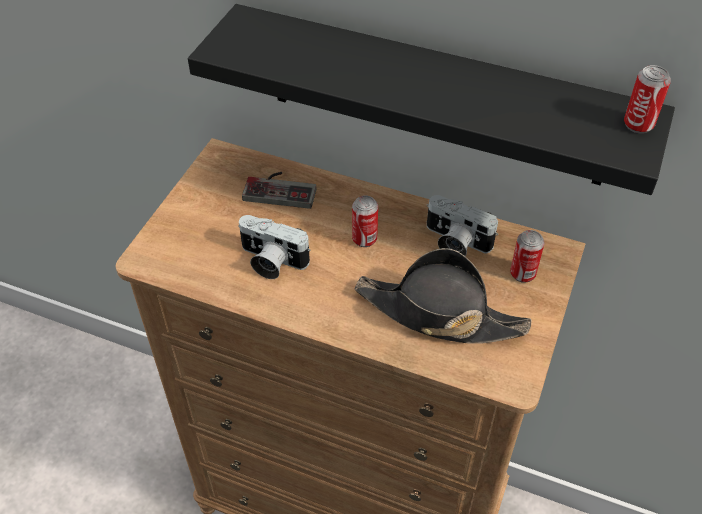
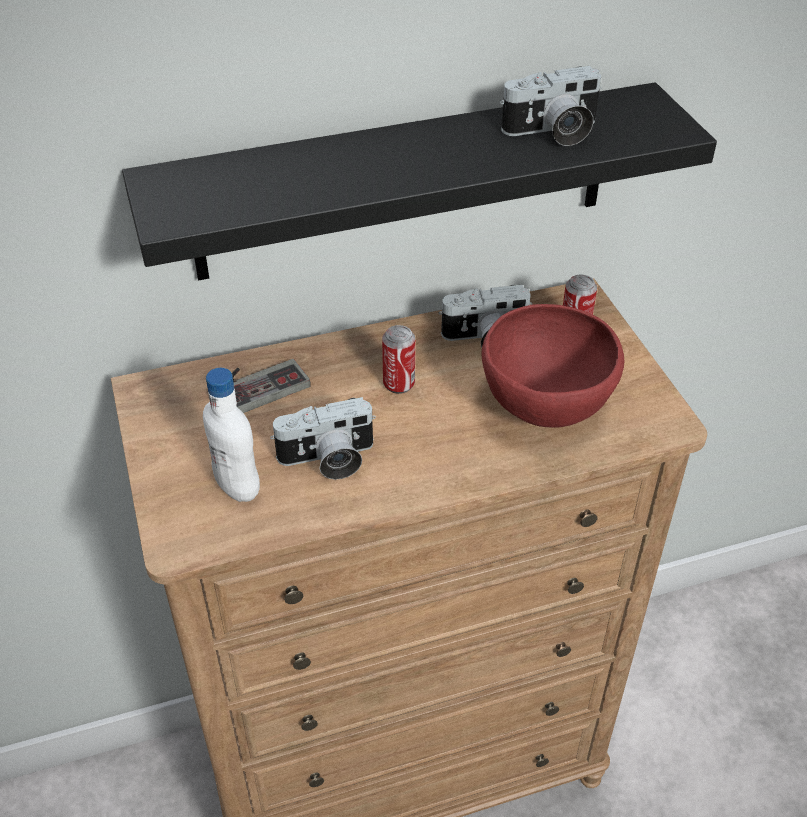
camera: 40 degrees left, 5 degrees down
black hat [354,248,531,344] -> red bowl [481,304,624,428]
can [624,65,671,133] -> none
none -> white bottle [203,368,260,502]
none -> camera [500,66,601,146]

